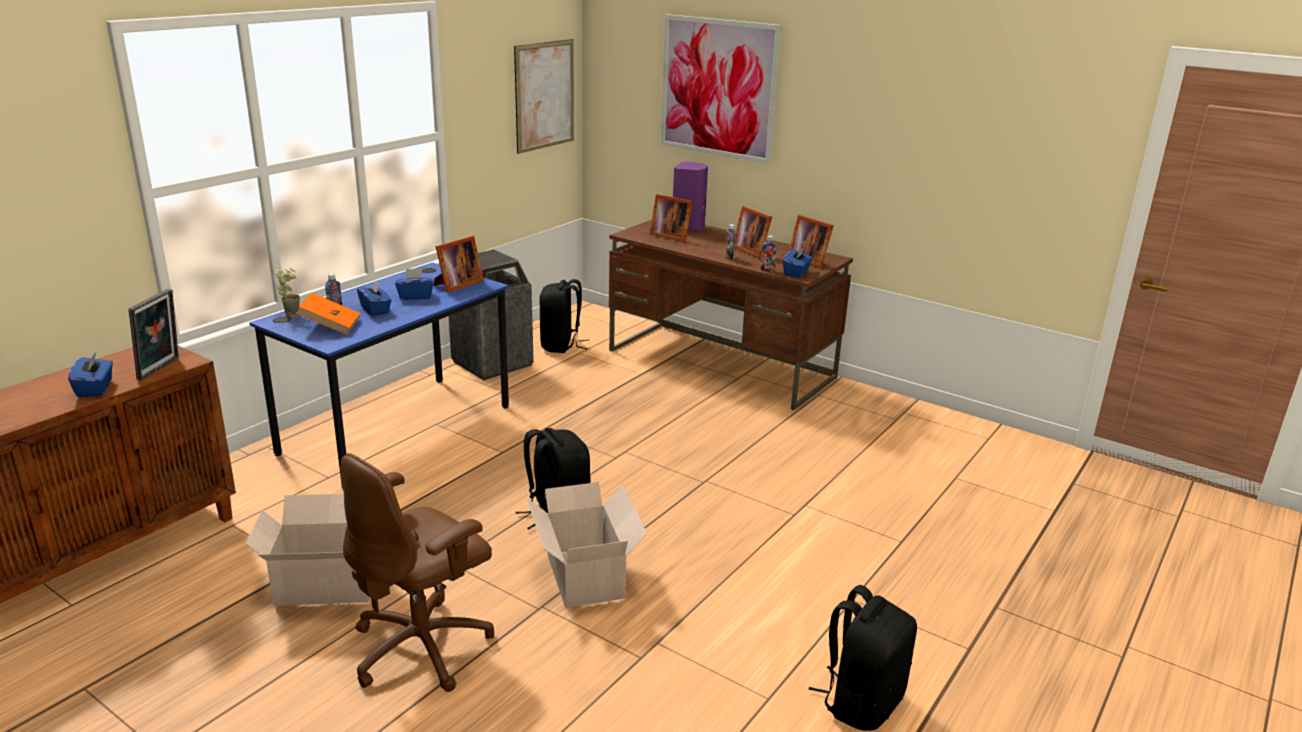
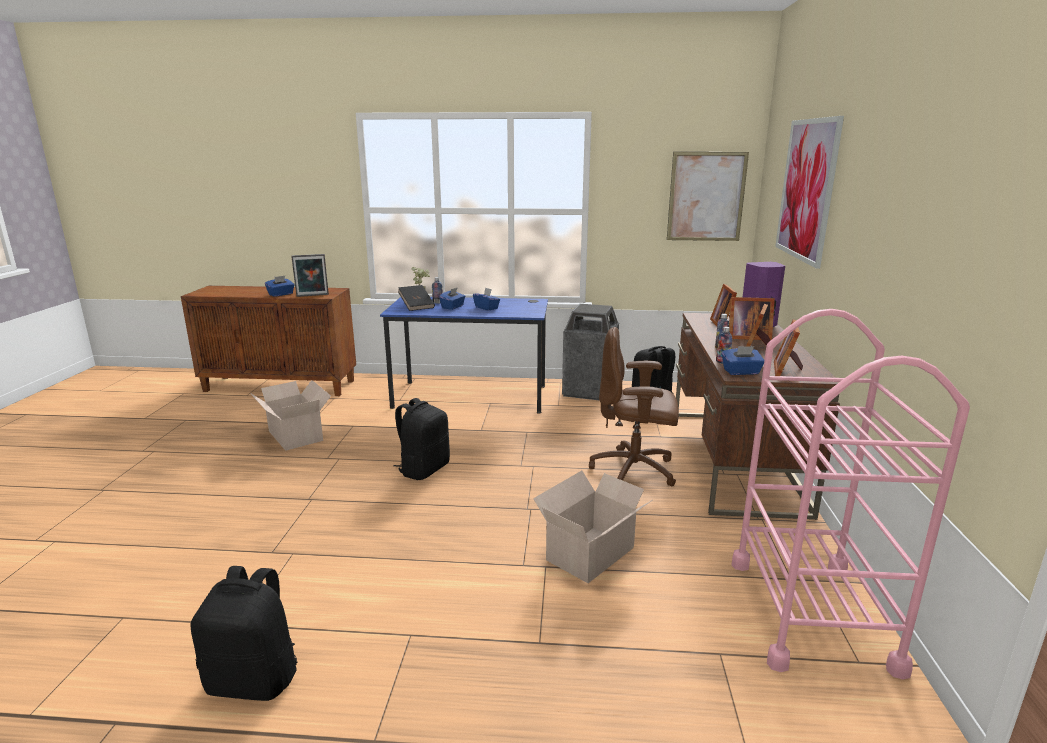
camera: 60 degrees right, 5 degrees down
orange book [296,293,360,335] -> black book [398,285,435,311]
brown office chair [340,453,494,692] -> brown office chair moved to [589,327,679,487]
picture frame [433,236,484,293] -> picture frame moved to [729,297,775,340]
cardboard box [527,482,647,608] -> cardboard box moved to [533,471,652,583]
none -> pink cart [732,309,970,680]

